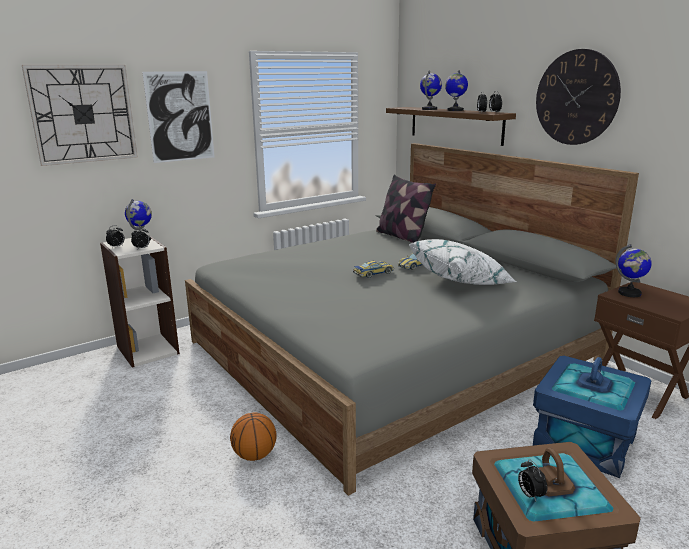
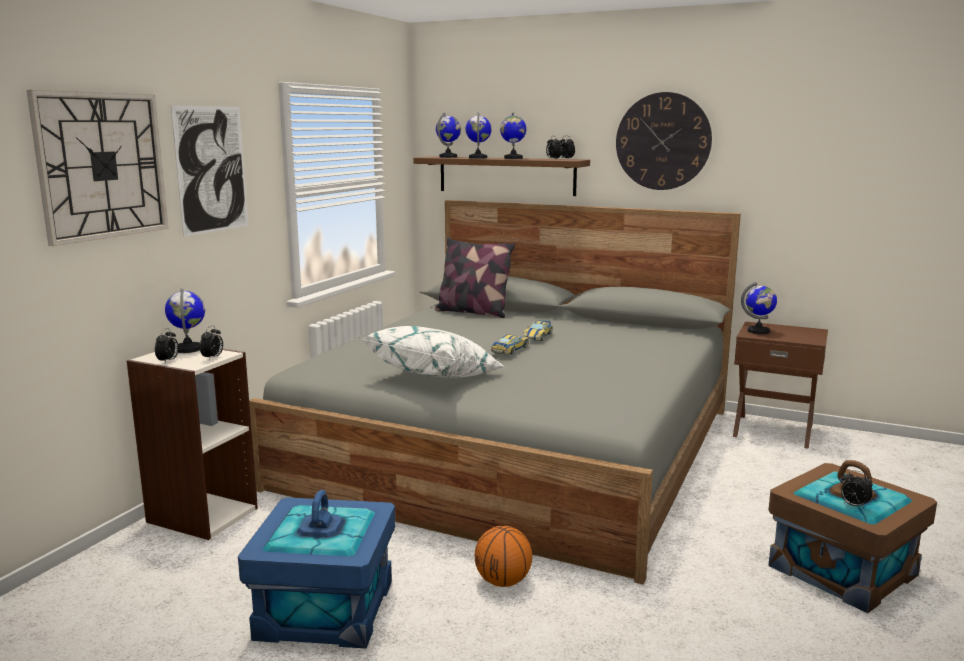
camera: 30 degrees left, 5 degrees down
white pillow [409,239,516,285] -> white pillow moved to [363,326,505,378]
blue storage box [533,356,652,478] -> blue storage box moved to [238,490,396,648]
none -> globe [436,113,461,158]

